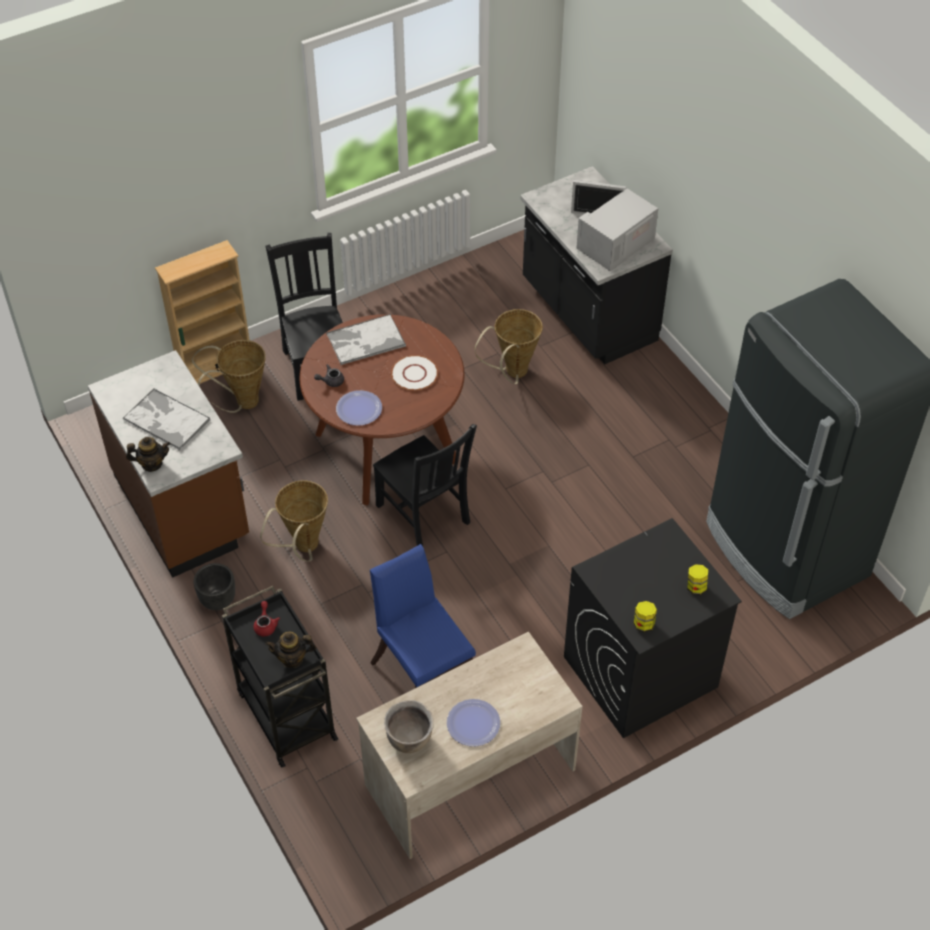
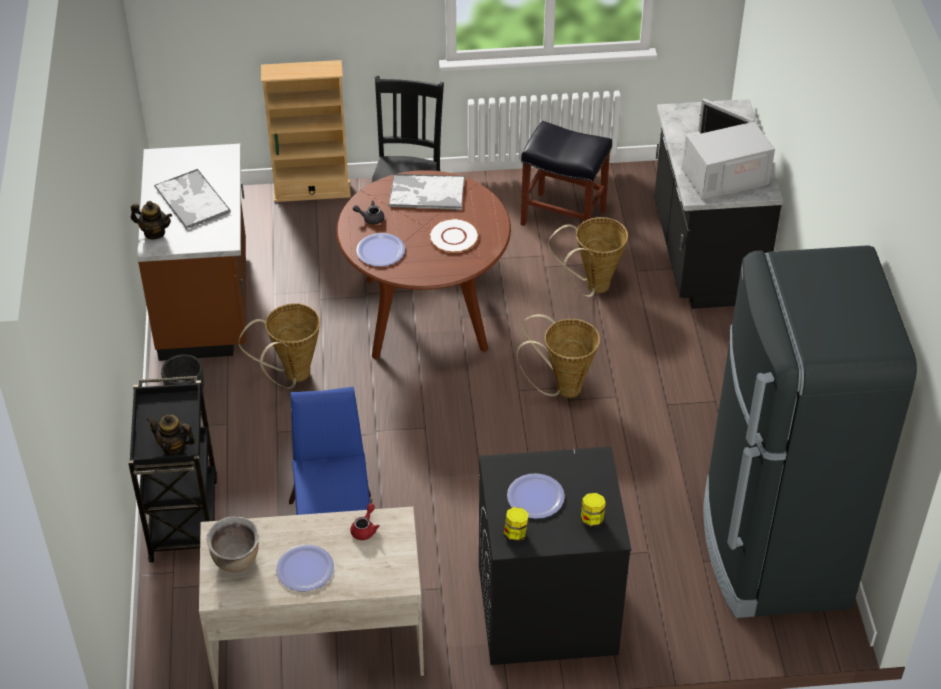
camera: 25 degrees right, 5 degrees down
basket [192,340,266,413] -> basket moved to [516,314,600,398]
red teapot [254,601,280,637] -> red teapot moved to [350,503,380,540]
black chair [373,424,477,546] -> none
none -> plate [507,473,565,519]
none -> black stool [521,121,612,226]

